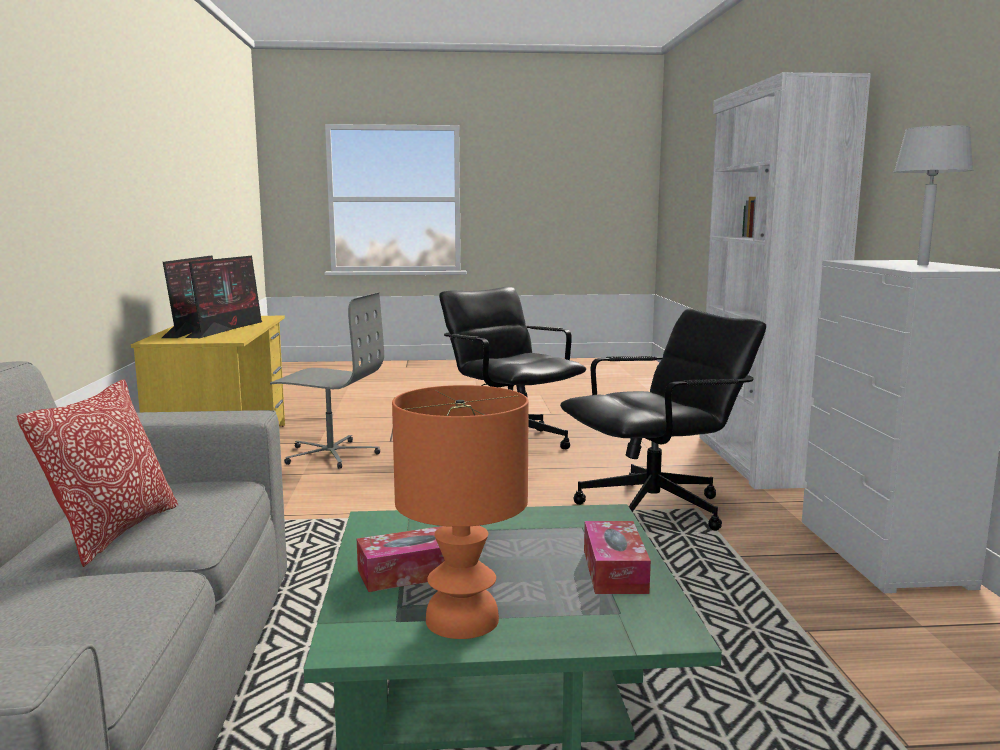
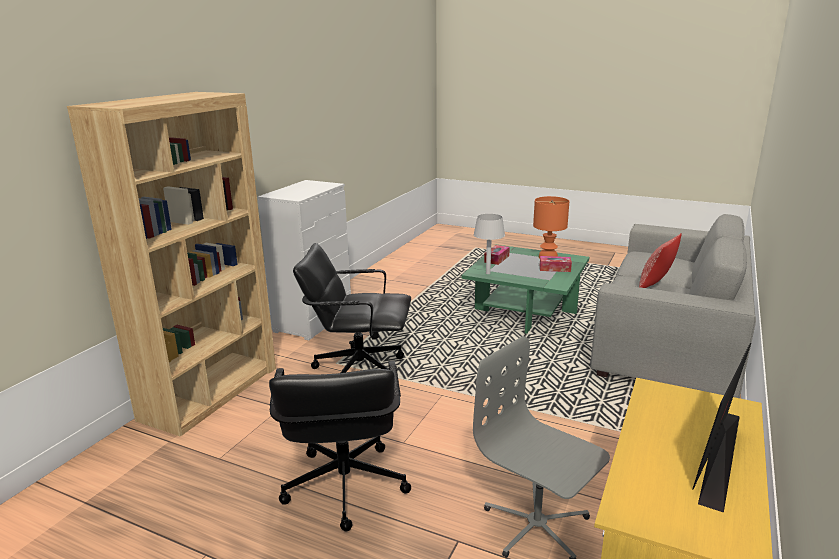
camera: 150 degrees left, 10 degrees up
monitor [185,256,262,338] -> none
white bookcase [699,72,871,489] -> brown bookcase [67,92,276,437]
grey table lamp [894,125,973,265] -> grey table lamp moved to [474,214,505,274]

